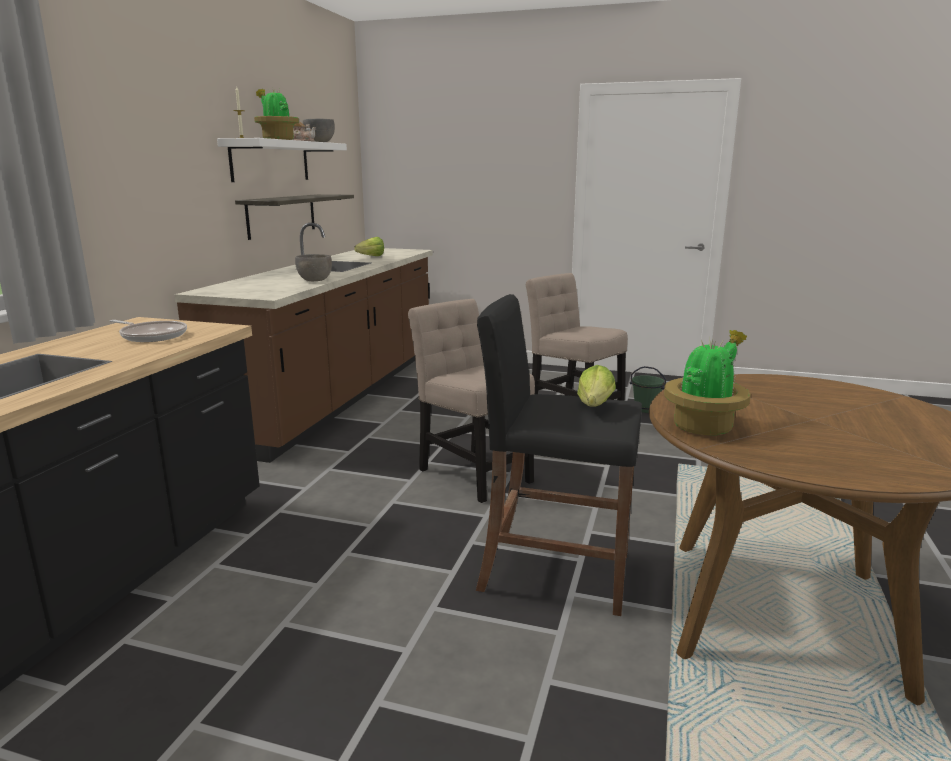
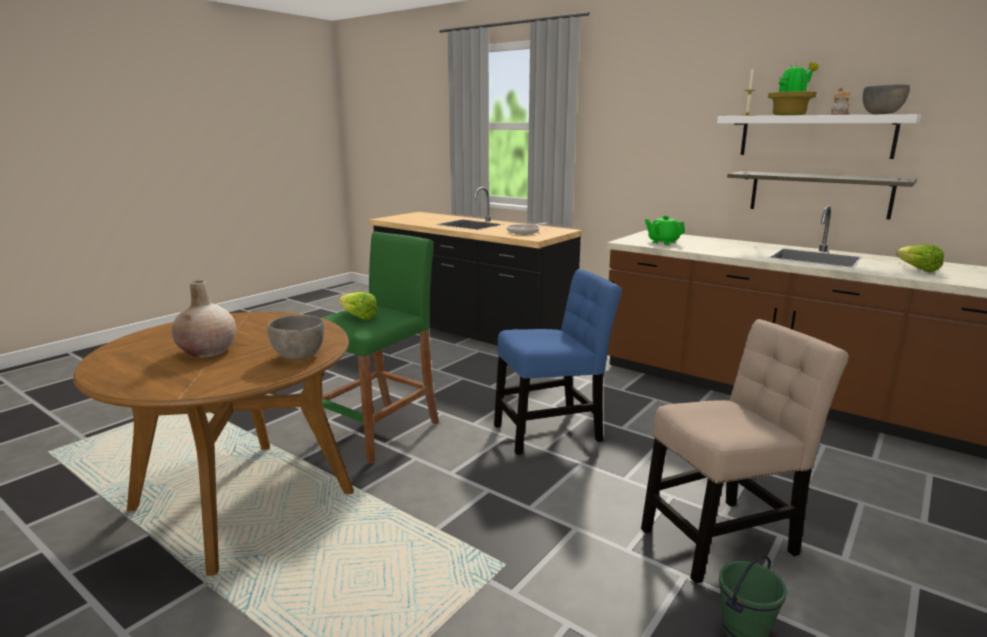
camera: 110 degrees right, 0 degrees up
grey bowl [295,254,332,281] -> grey bowl moved to [267,315,324,360]
beige chair [408,299,535,503] -> blue chair [494,269,622,455]
black stool [476,294,642,616] -> green stool [322,232,439,464]
potted plant [664,330,751,435] -> none
none -> beige vase [172,280,236,358]
none -> green teapot [645,216,685,245]

